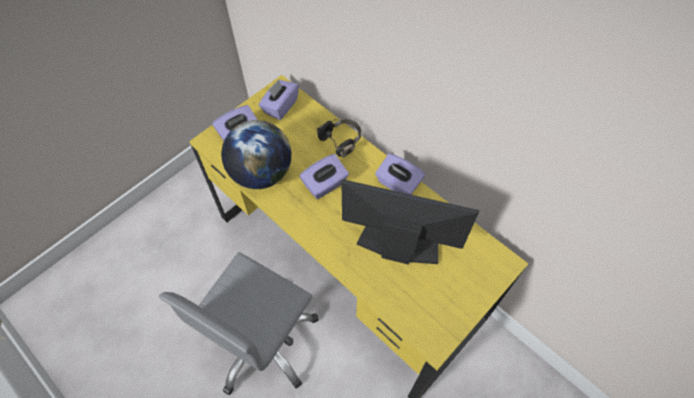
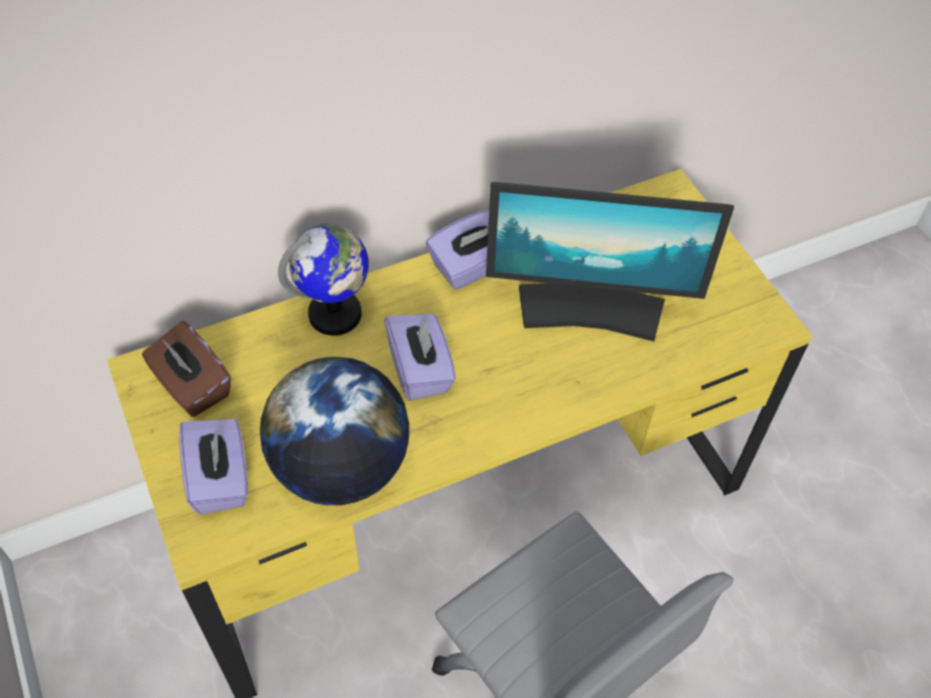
camera: 70 degrees left, 5 degrees down
purple tissue box [259,79,299,120] -> brown tissue box [142,321,231,417]
black headphones [317,119,361,158] -> globe [278,224,369,336]
monitor [341,179,479,265] -> monitor turned 120 degrees counterclockwise [486,182,734,341]

